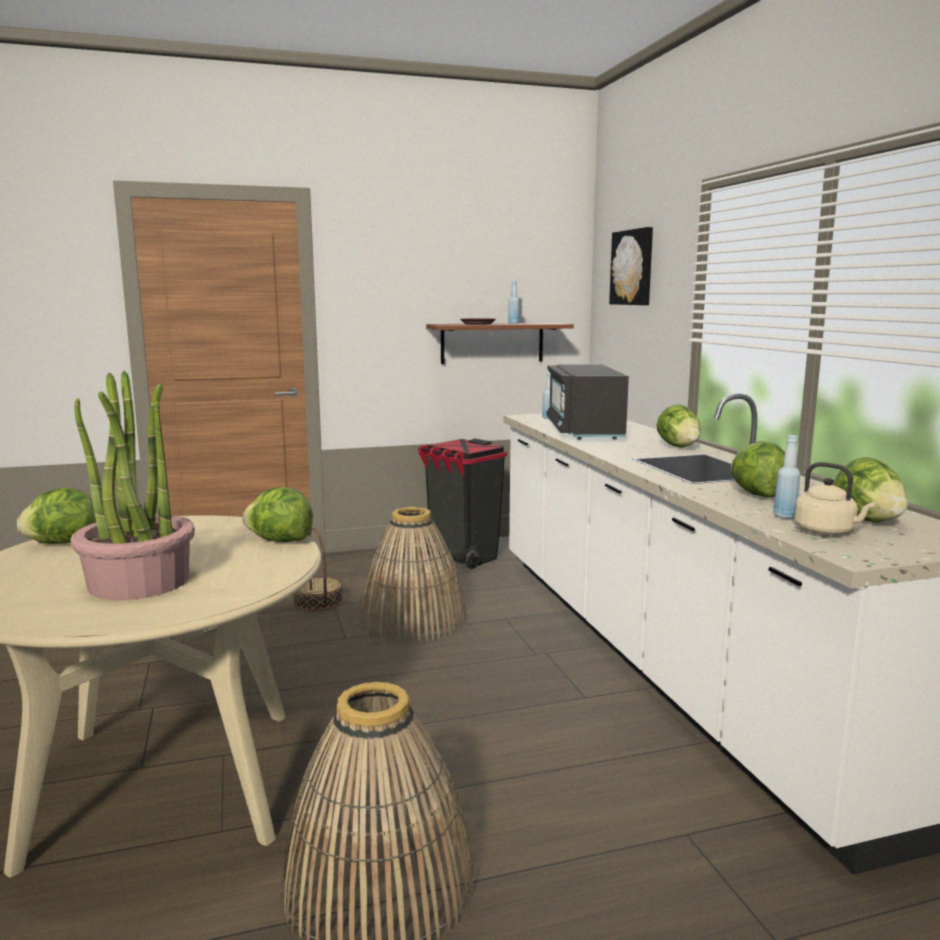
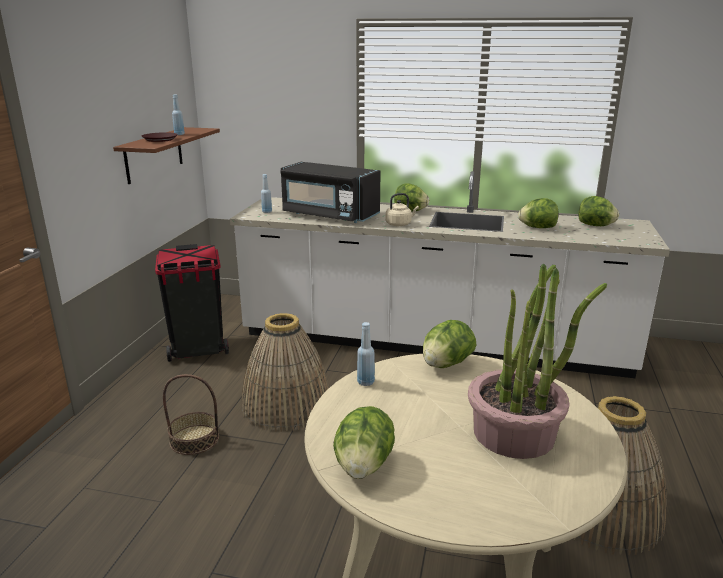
camera: 60 degrees left, 10 degrees up
picture [609,227,653,305] -> none
blue bottle [774,435,800,519] -> blue bottle moved to [357,322,375,386]
beige kettle [794,462,876,535] -> beige kettle moved to [386,193,419,226]

